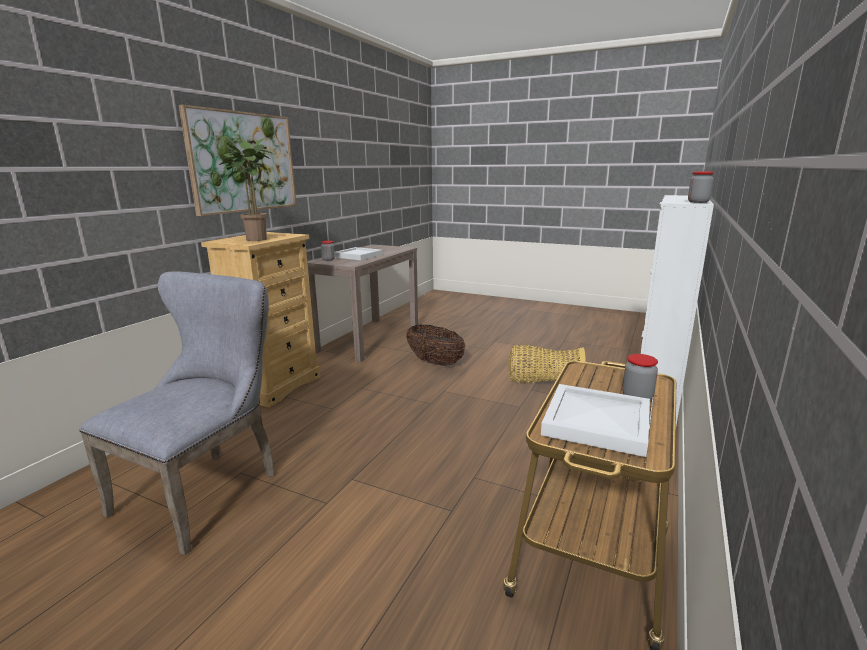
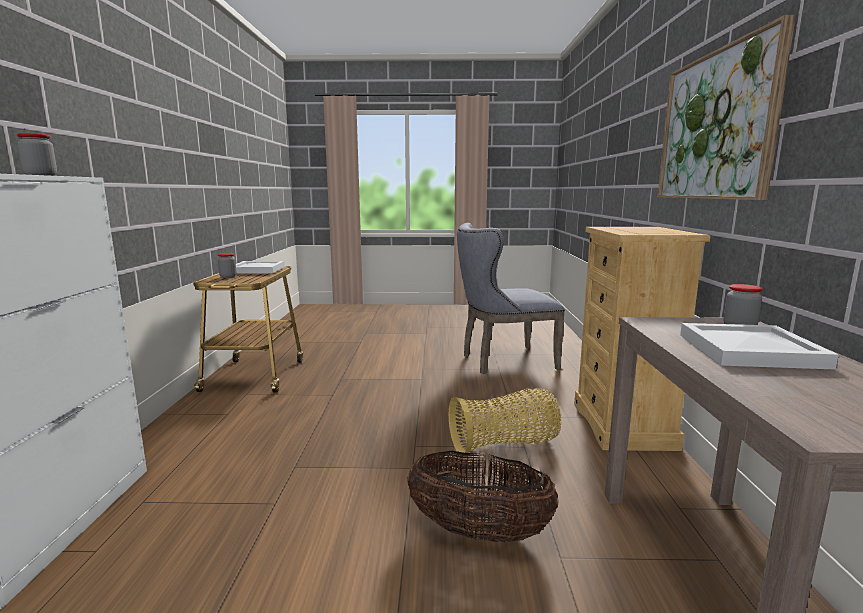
camera: 155 degrees right, 5 degrees down
grey chair [79,271,275,555] -> grey chair turned 75 degrees clockwise [457,223,565,374]
potted plant [219,138,274,241] -> none
basket [508,345,586,385] -> basket moved to [449,389,561,453]

